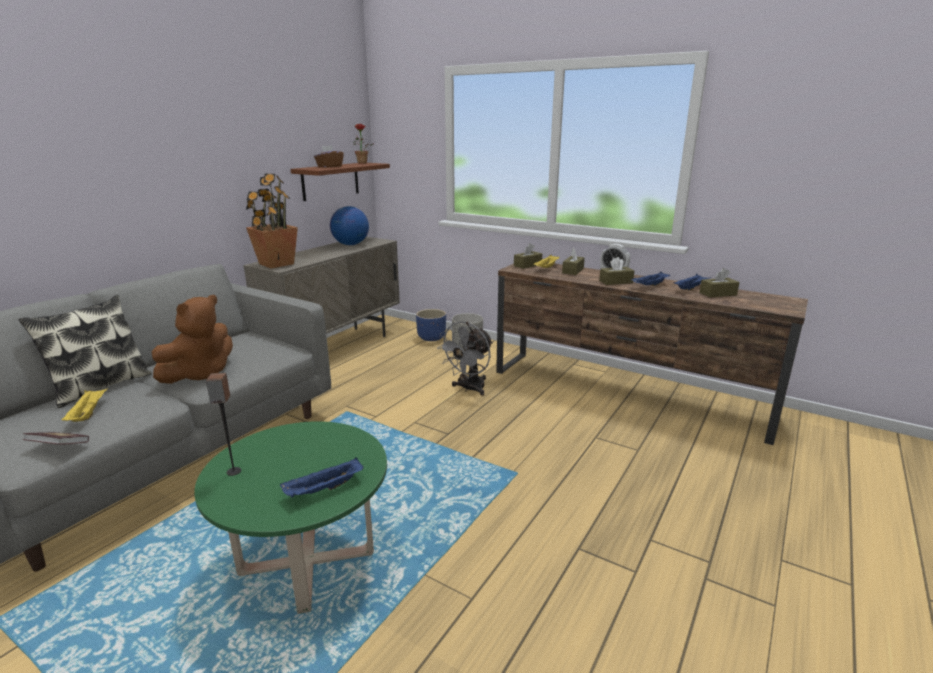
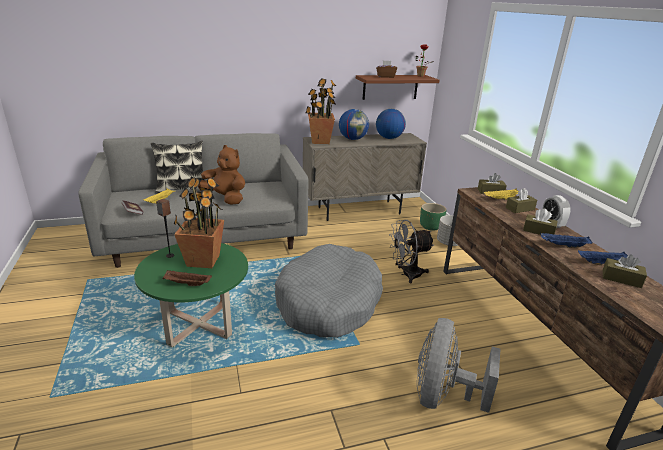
camera: 40 degrees right, 5 degrees up
brown plush toy [151,295,233,384] -> brown plush toy turned 135 degrees counterclockwise [198,145,245,205]
blue tray [280,457,363,498] -> brown tray [163,270,212,286]
blue planter [416,309,446,341] -> green planter [420,203,446,231]
none -> potted plant [174,177,224,268]
none -> grey dog bed [275,244,383,338]
none -> globe [339,109,369,140]
none -> grey fan [417,318,500,413]

